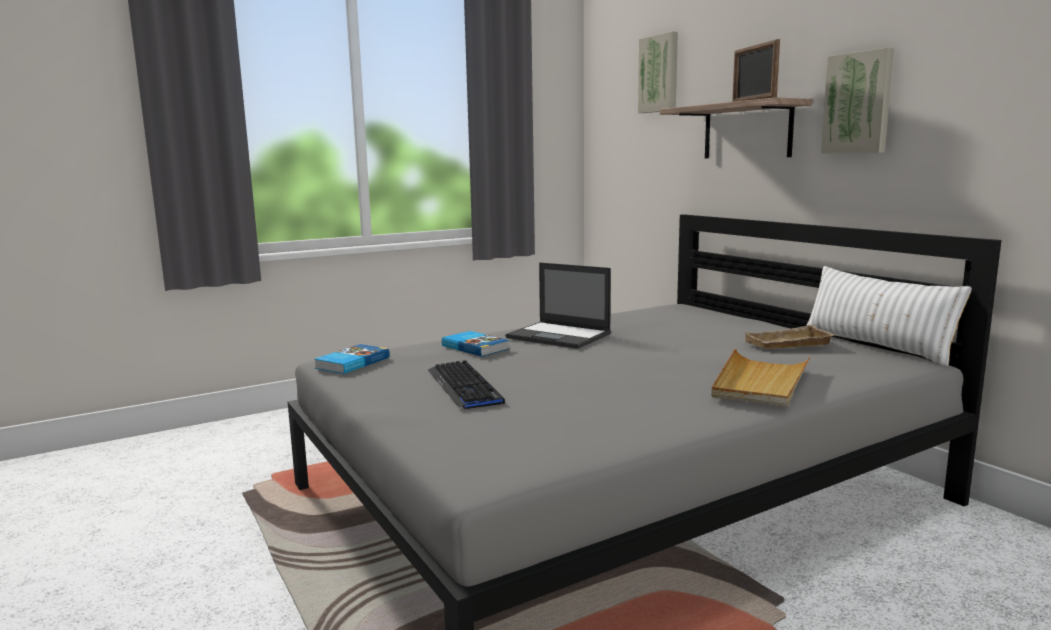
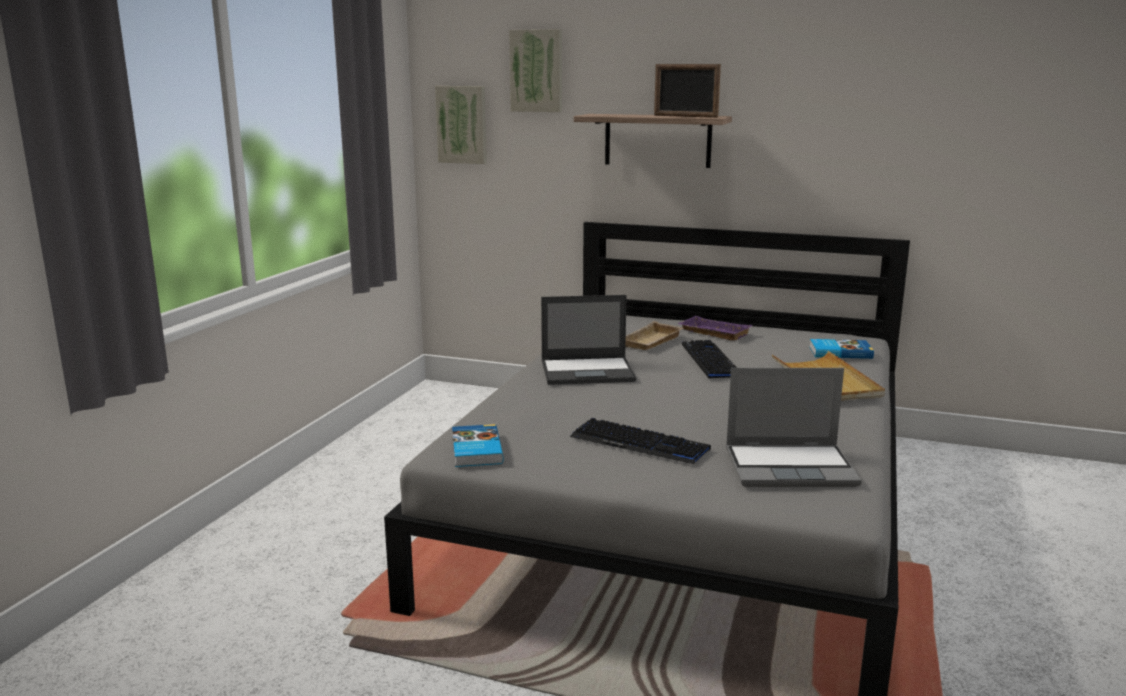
camera: 40 degrees left, 5 degrees up
book [442,331,509,357] -> book moved to [809,339,874,359]
beige tray [743,325,835,349] -> beige tray moved to [625,321,683,350]
white pillow [806,266,972,367] -> none
picture [821,48,894,154] -> picture moved to [435,86,487,164]
none -> purple tray [678,316,752,341]
none -> keyboard [682,340,737,378]
none -> laptop [726,368,862,487]

